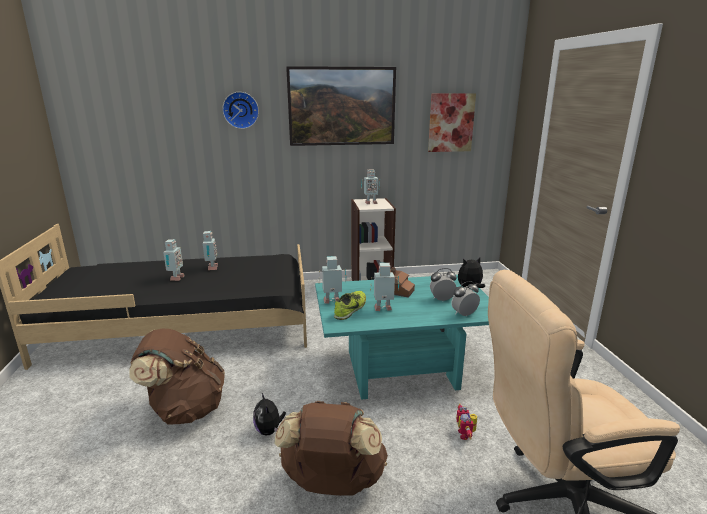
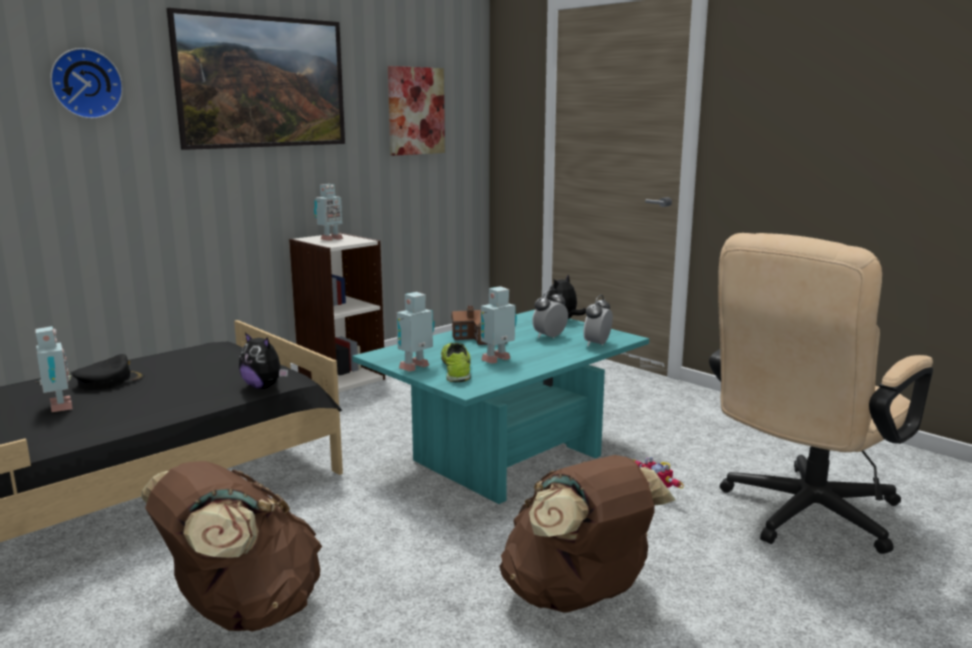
camera: 35 degrees left, 5 degrees down
toy robot [203,231,218,270] -> black cap [72,354,145,390]
plush toy [253,393,286,435] -> plush toy moved to [239,332,288,389]

